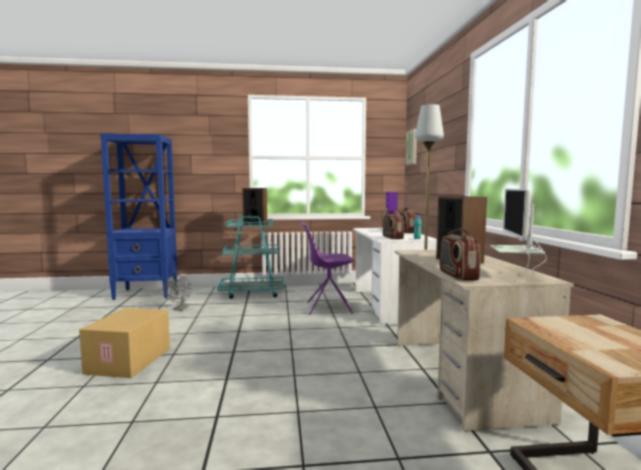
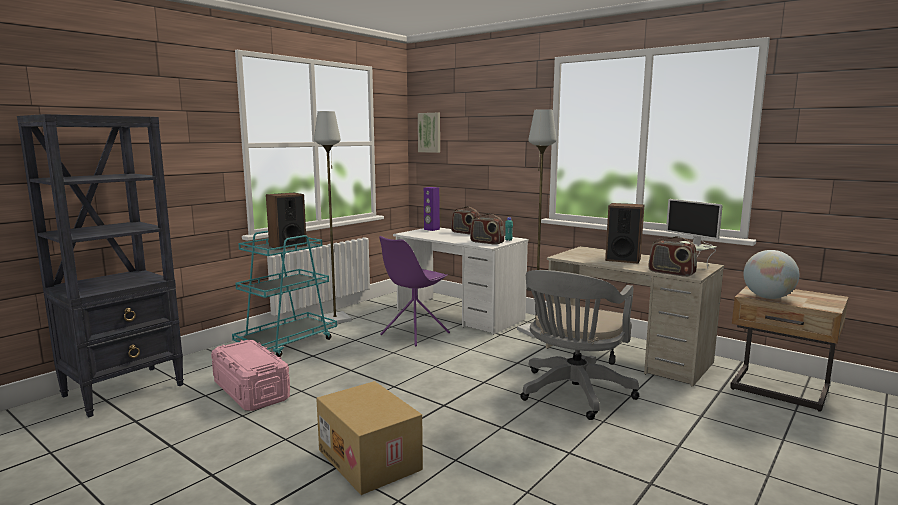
camera: 45 degrees left, 5 degrees up
blue bookcase [100,134,177,300] -> black bookcase [17,114,184,418]
grey fan [164,275,192,311] -> pink storage box [211,340,290,411]
none -> grey floor lamp [314,111,352,324]
none -> grey office chair [520,270,639,420]
none -> globe [743,250,799,299]

